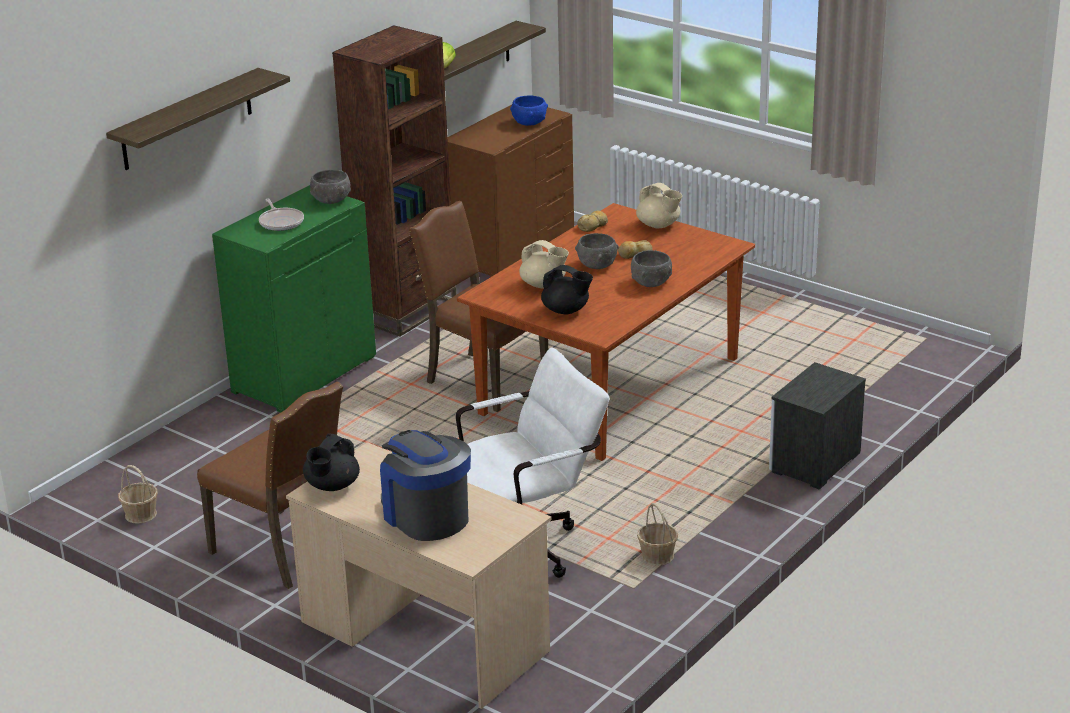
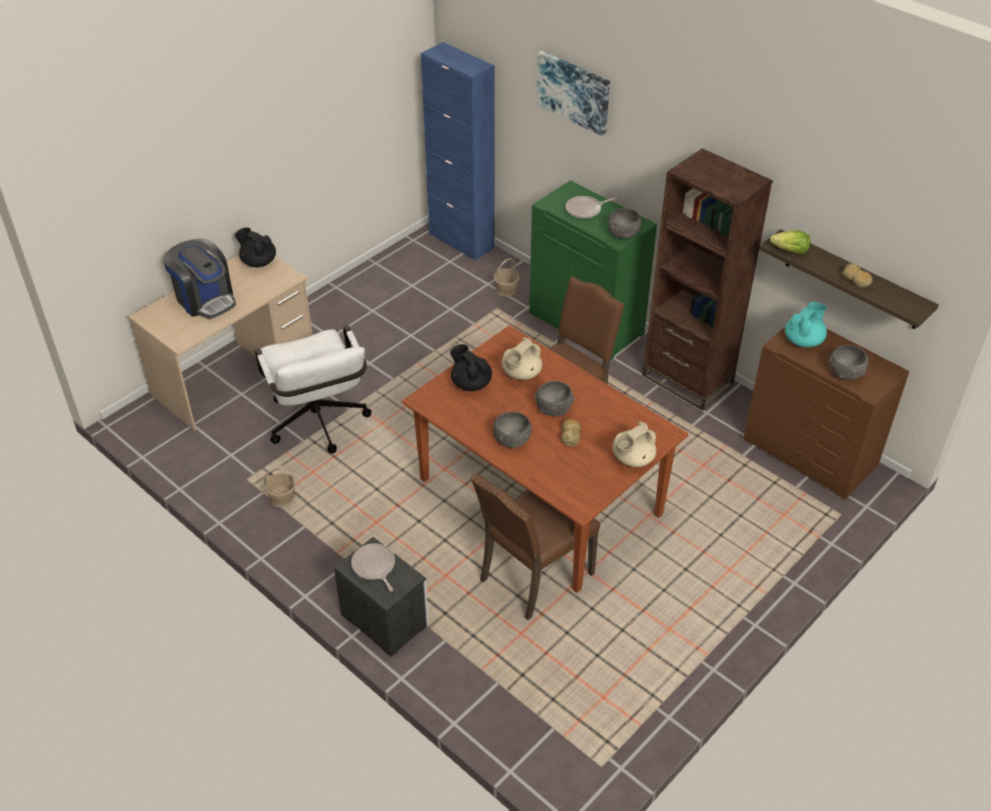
camera: 95 degrees right, 15 degrees up
shelf [106,68,290,170] -> picture [537,51,610,136]
basket [118,465,158,524] -> basket moved to [494,258,520,297]
brown chair [197,382,343,589] -> brown chair moved to [470,473,600,620]
coffee machine [380,430,471,541] -> coffee machine turned 75 degrees clockwise [163,238,236,319]
blue bowl [510,95,548,126] -> grey bowl [829,345,869,379]
black teapot [541,265,593,314] -> black teapot turned 105 degrees clockwise [450,344,492,391]
bread [577,210,608,232] -> bread moved to [841,263,872,288]
none -> frying pan [351,543,395,592]
none -> blue cabinet [421,42,495,261]
none -> turquoise teapot [785,302,827,347]

